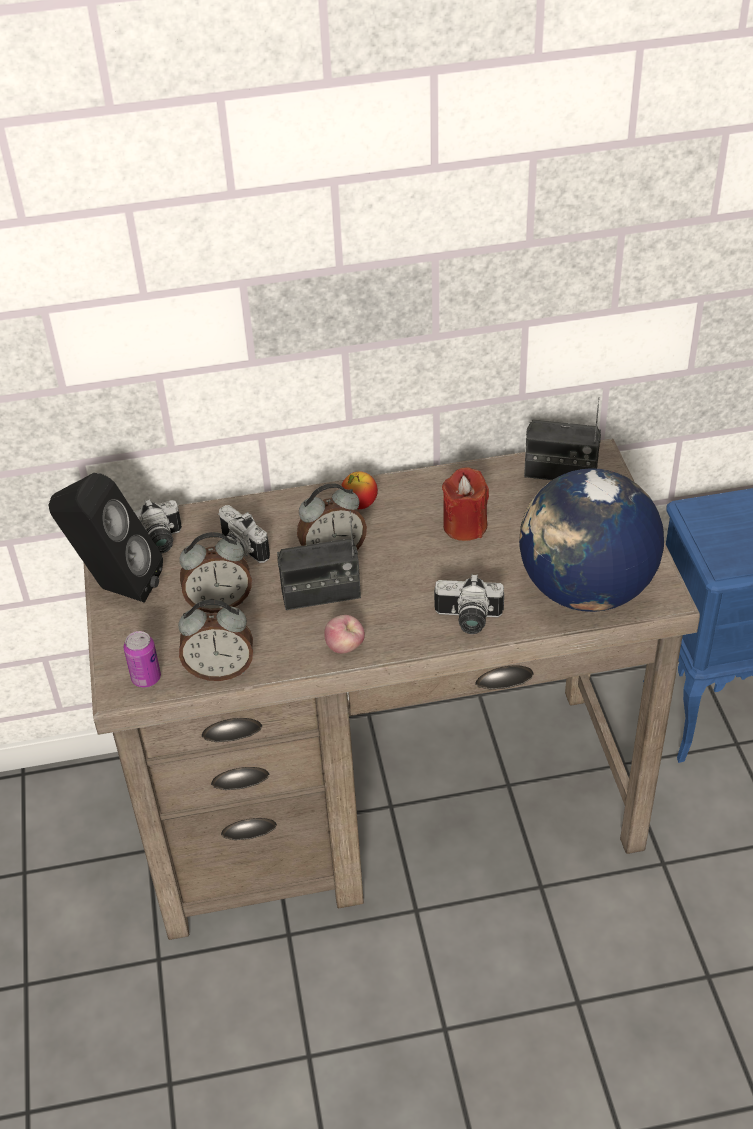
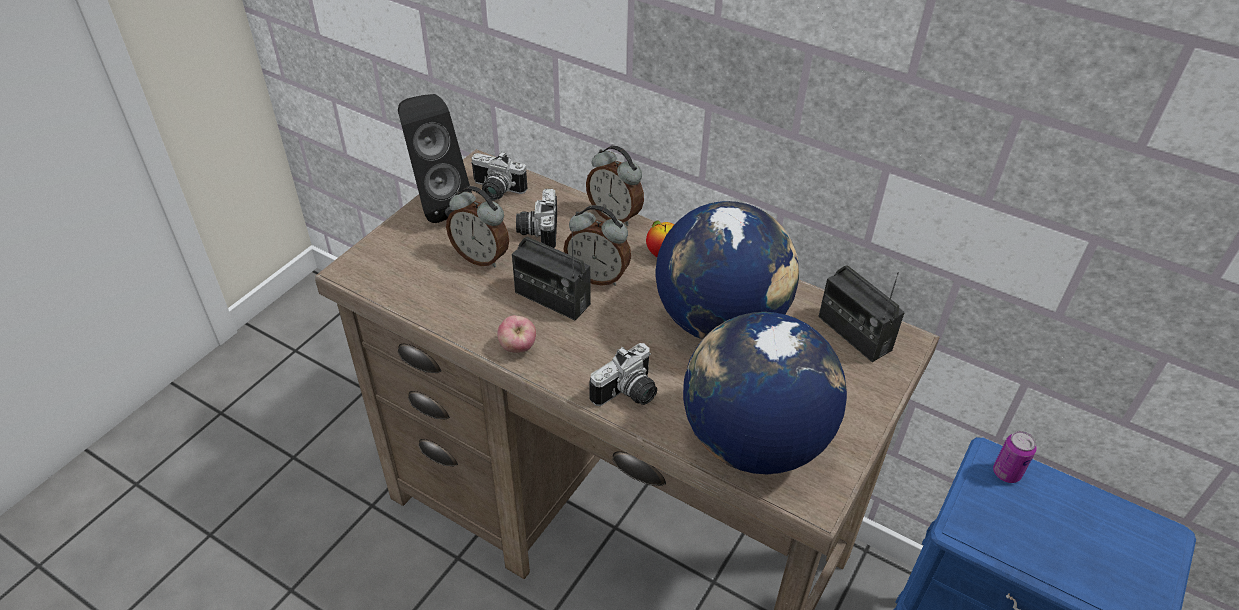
camera: 40 degrees right, 0 degrees up
can [124,631,161,688] -> can moved to [993,431,1037,483]
alarm clock [178,600,253,681] -> alarm clock moved to [586,146,644,226]
camera [434,574,504,634] -> camera turned 90 degrees counterclockwise [589,343,657,406]
red candle [442,467,489,541] -> globe [655,201,799,340]

